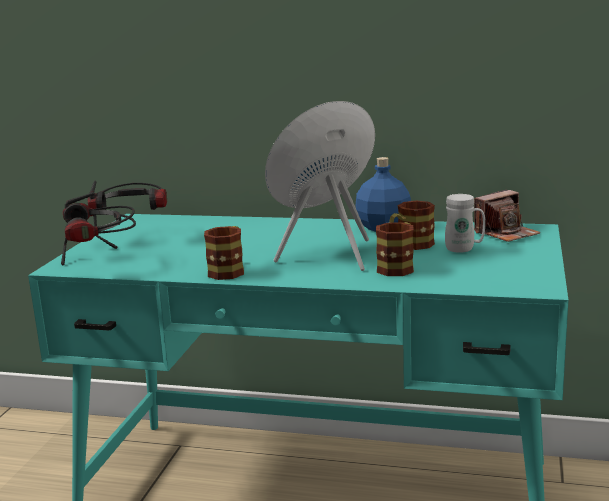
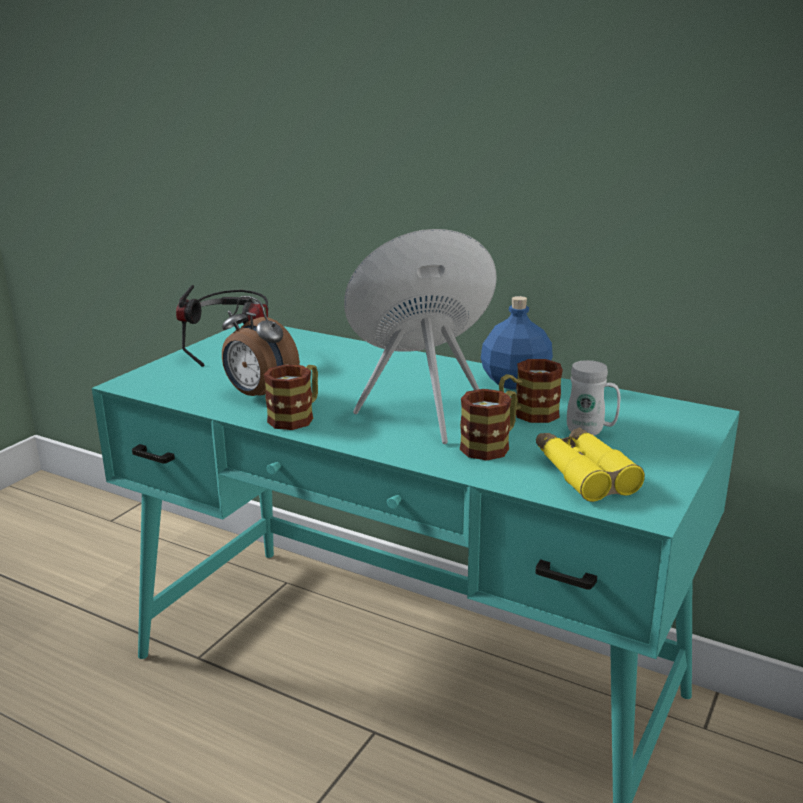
camera: 15 degrees right, 5 degrees up
headphones [61,192,136,265] -> none
camera [474,190,541,242] -> none
none -> alarm clock [222,296,300,396]
none -> yellow binoculars [536,427,645,502]

